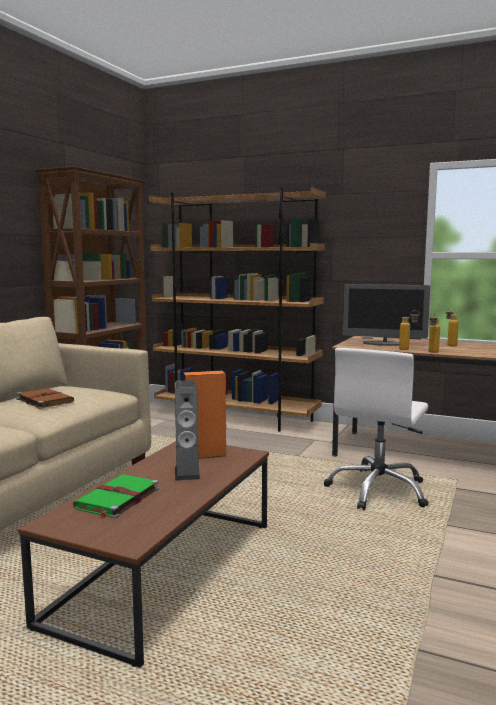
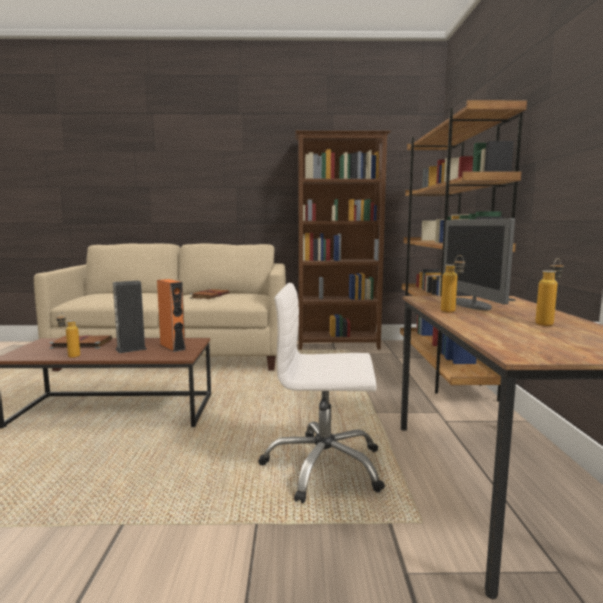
camera: 65 degrees right, 0 degrees up
green book [73,474,159,520] -> brown book [49,335,112,349]
bottle [429,313,440,353] -> bottle moved to [56,312,80,358]

